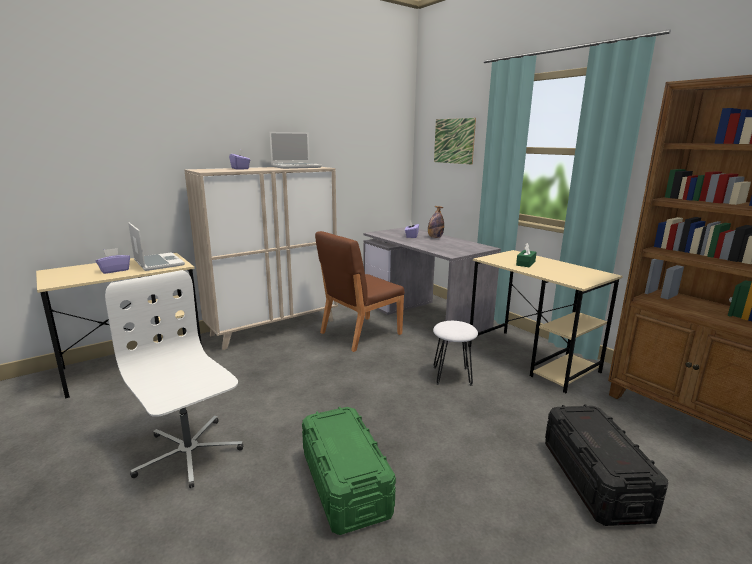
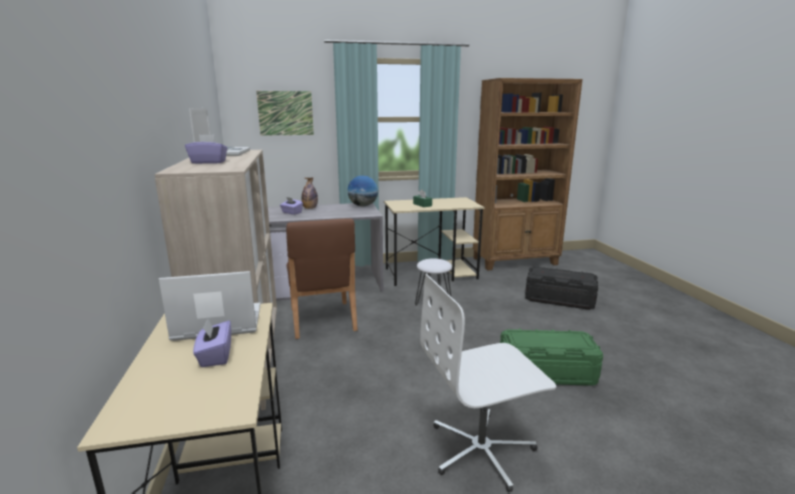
camera: 65 degrees left, 0 degrees up
none -> globe [347,175,378,206]

